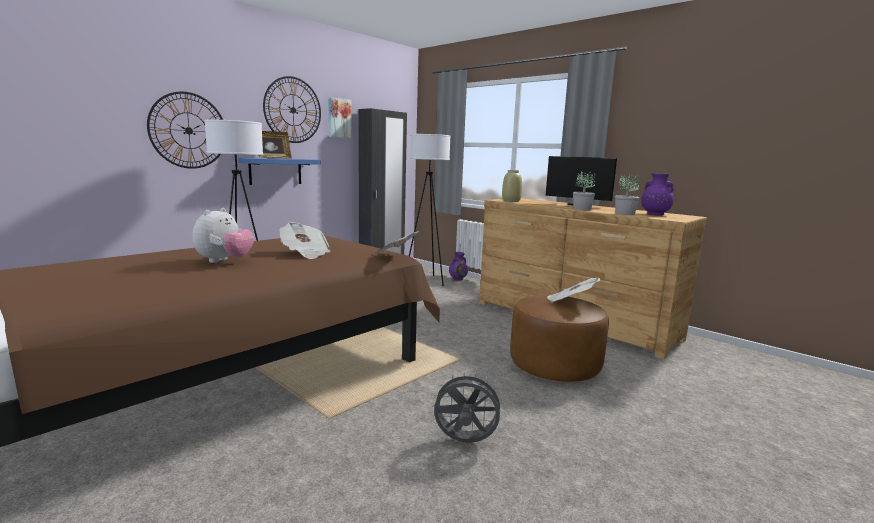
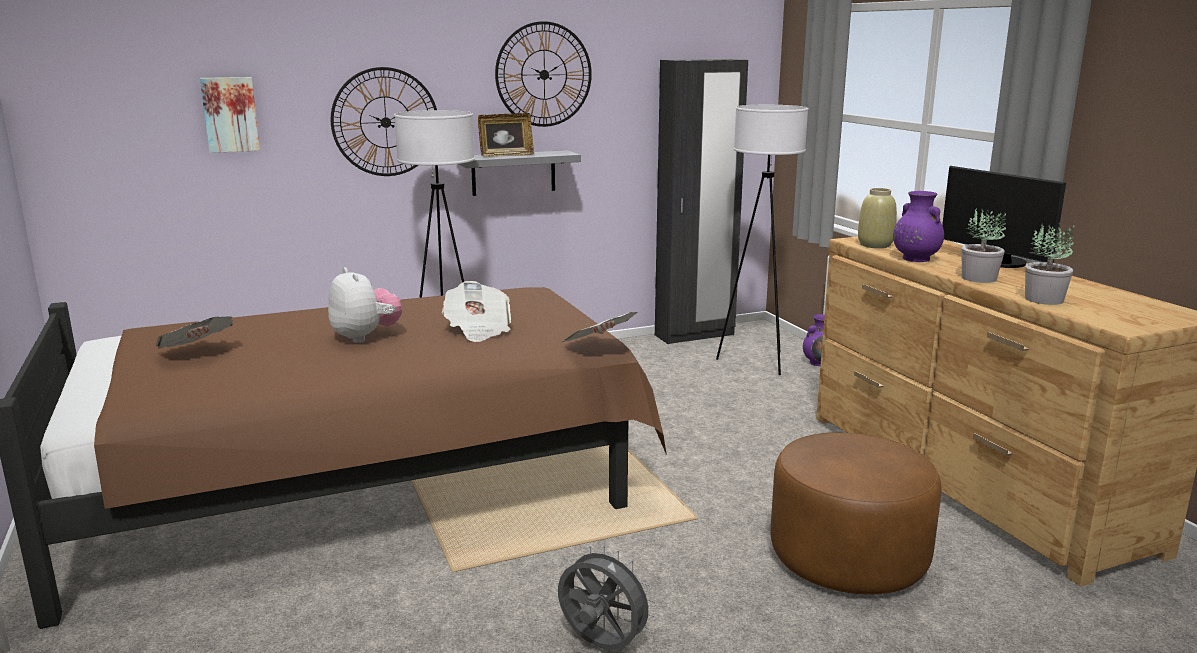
camera: 25 degrees right, 5 degrees up
plush toy [193,208,254,263] -> plush toy turned 75 degrees counterclockwise [328,267,402,343]
blue shelf [238,158,321,185] -> grey shelf [459,150,581,196]
picture [328,97,351,138] -> picture moved to [200,77,260,153]
newspaper [547,278,600,302] -> newspaper moved to [156,316,233,348]
purple vase [641,173,674,216] -> purple vase moved to [893,191,944,262]

